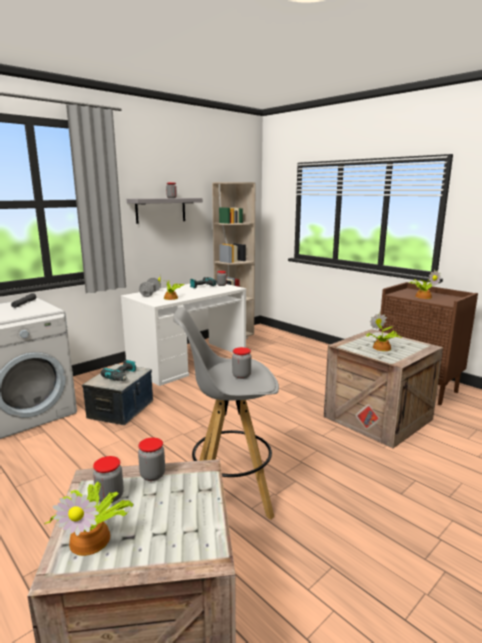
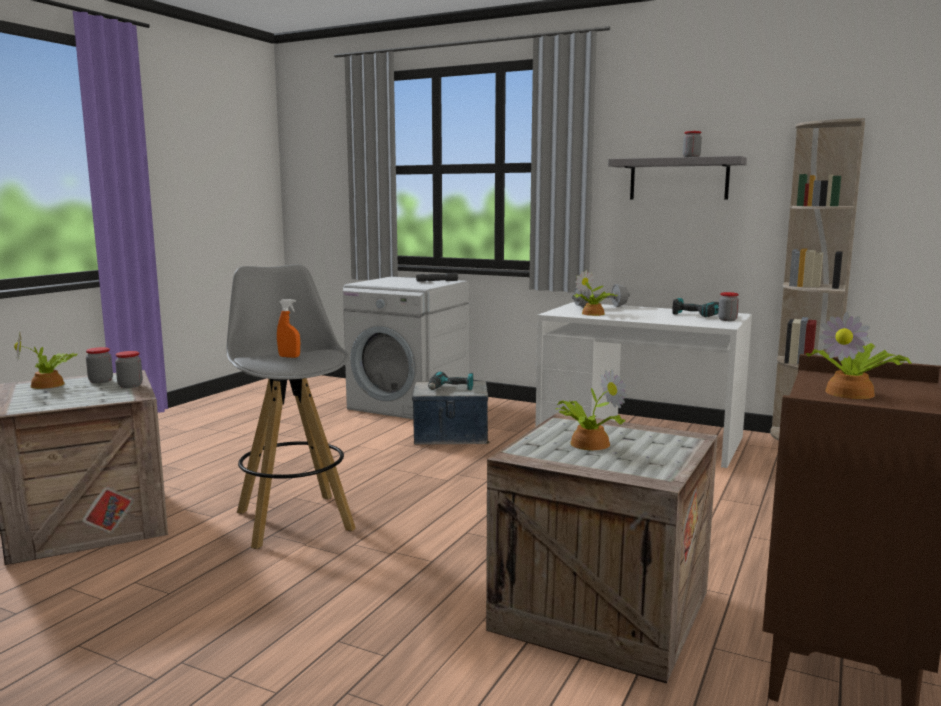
camera: 70 degrees right, 5 degrees down
jar [232,347,251,379] -> orange spray bottle [277,299,300,358]

